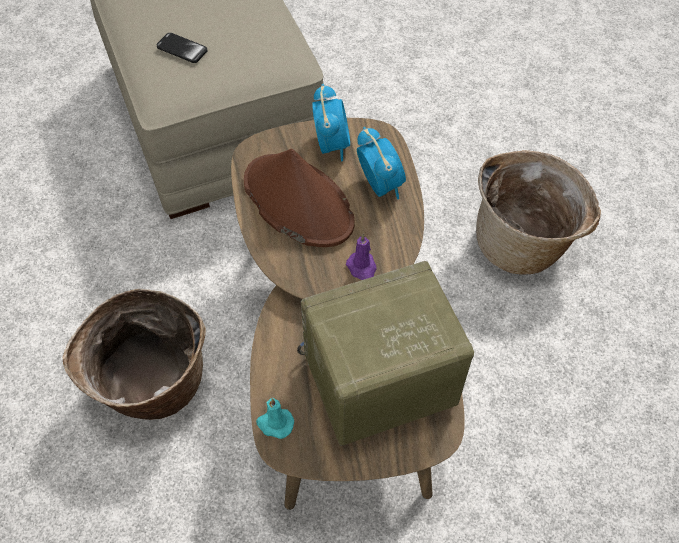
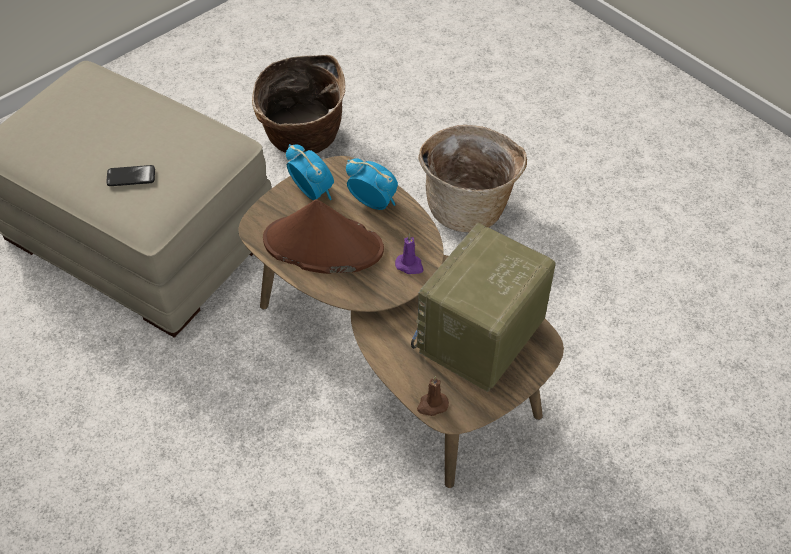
camera: 35 degrees left, 5 degrees down
basket [62,288,206,420] -> basket moved to [252,55,346,153]
turquoise candle [256,398,294,439] -> brown candle [417,376,449,416]

